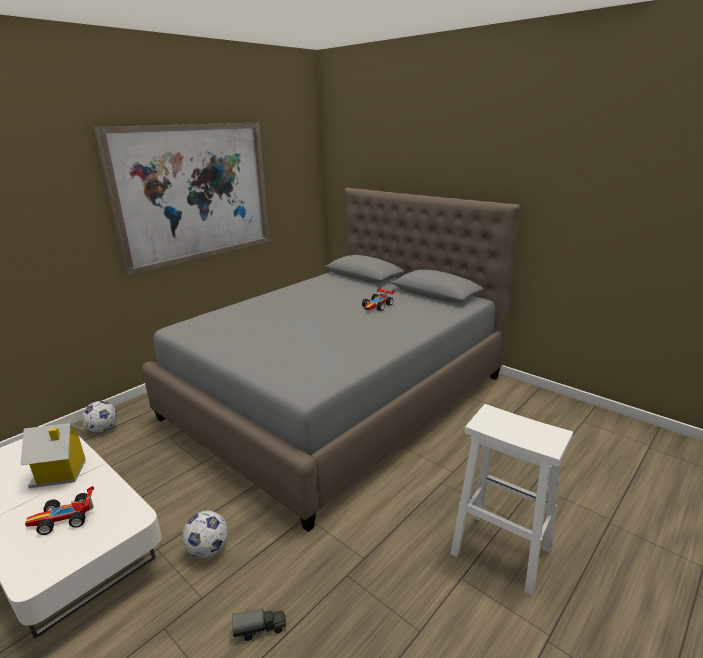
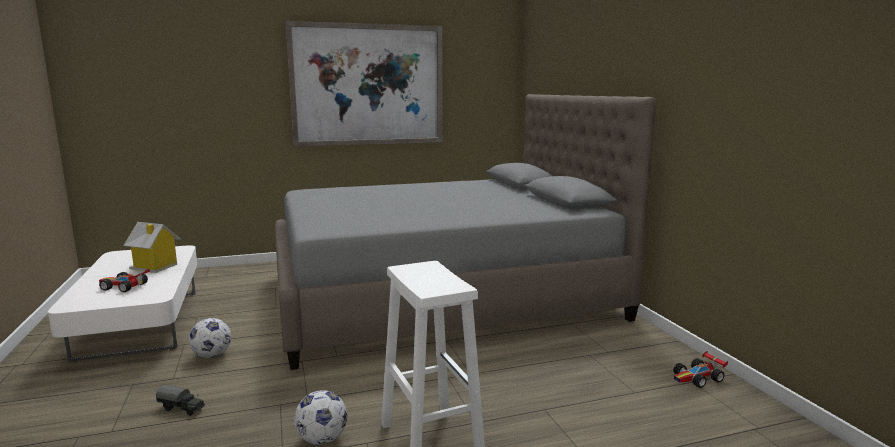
camera: 30 degrees right, 10 degrees down
football [82,401,117,432] -> football moved to [294,390,347,445]
toy car [362,287,394,311] -> toy car moved to [673,351,728,388]

